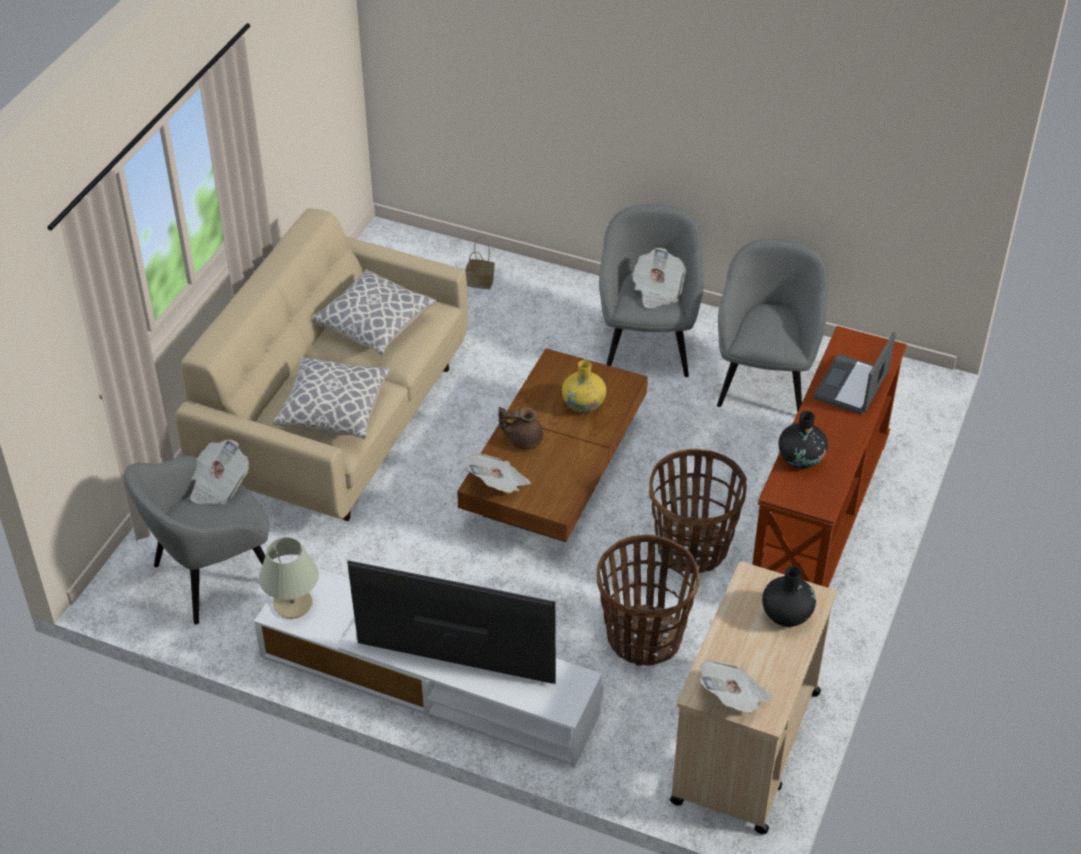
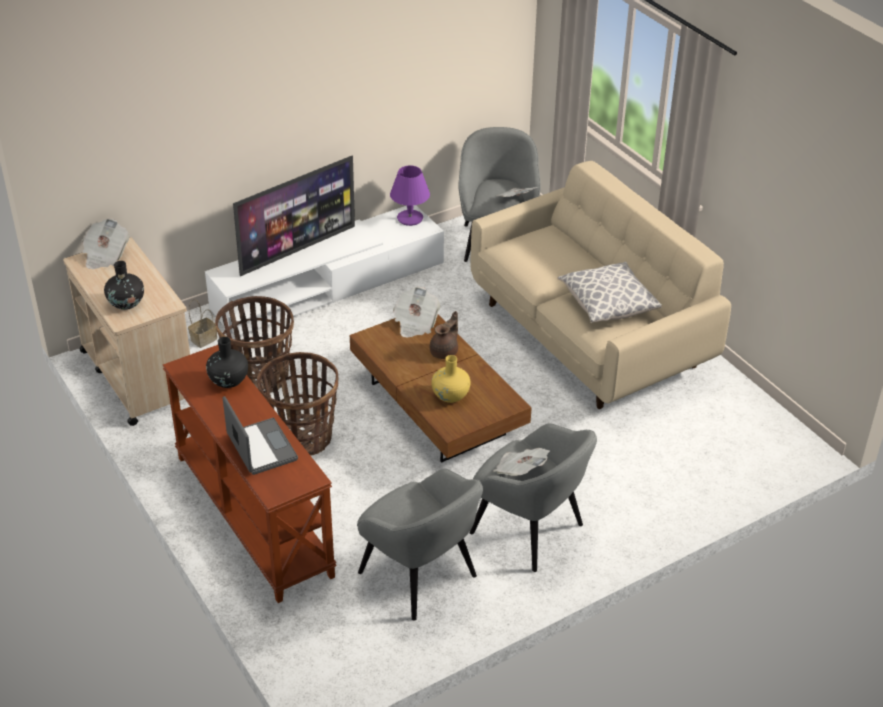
camera: 125 degrees right, 5 degrees down
beige table lamp [259,537,319,619] -> purple table lamp [390,165,430,226]
pillow [273,357,390,439] -> none
basket [465,236,495,289] -> basket moved to [188,299,217,348]

